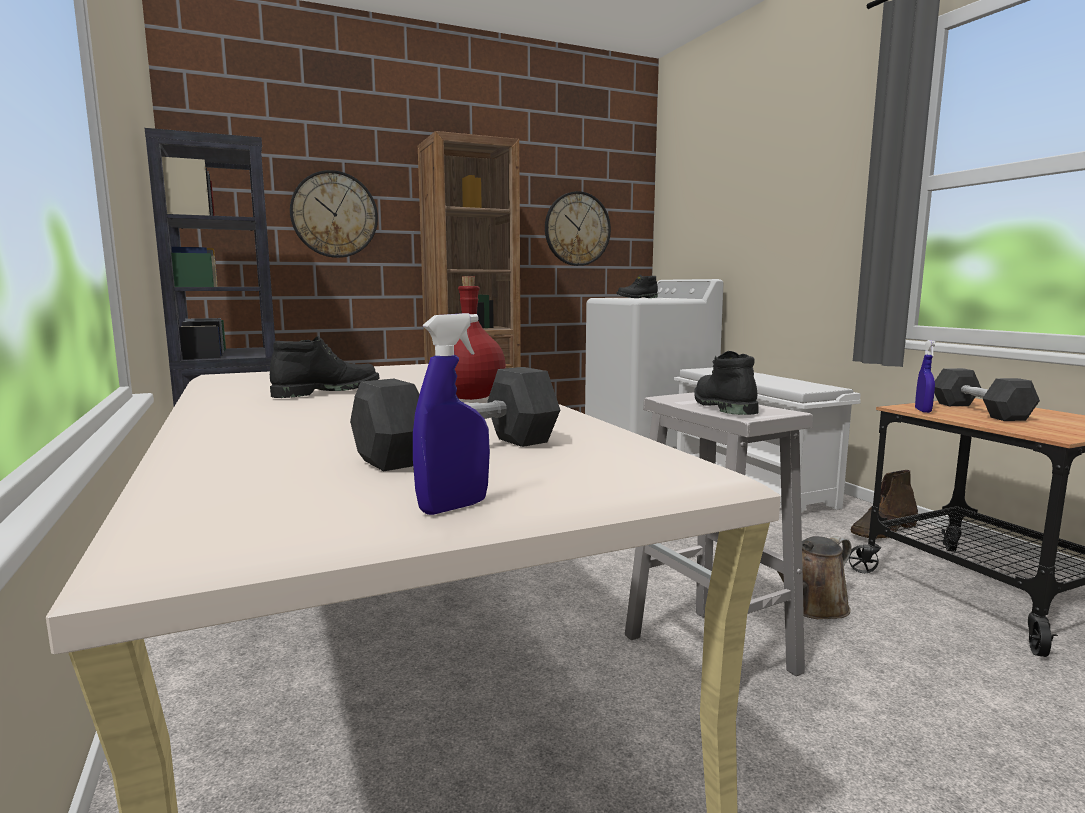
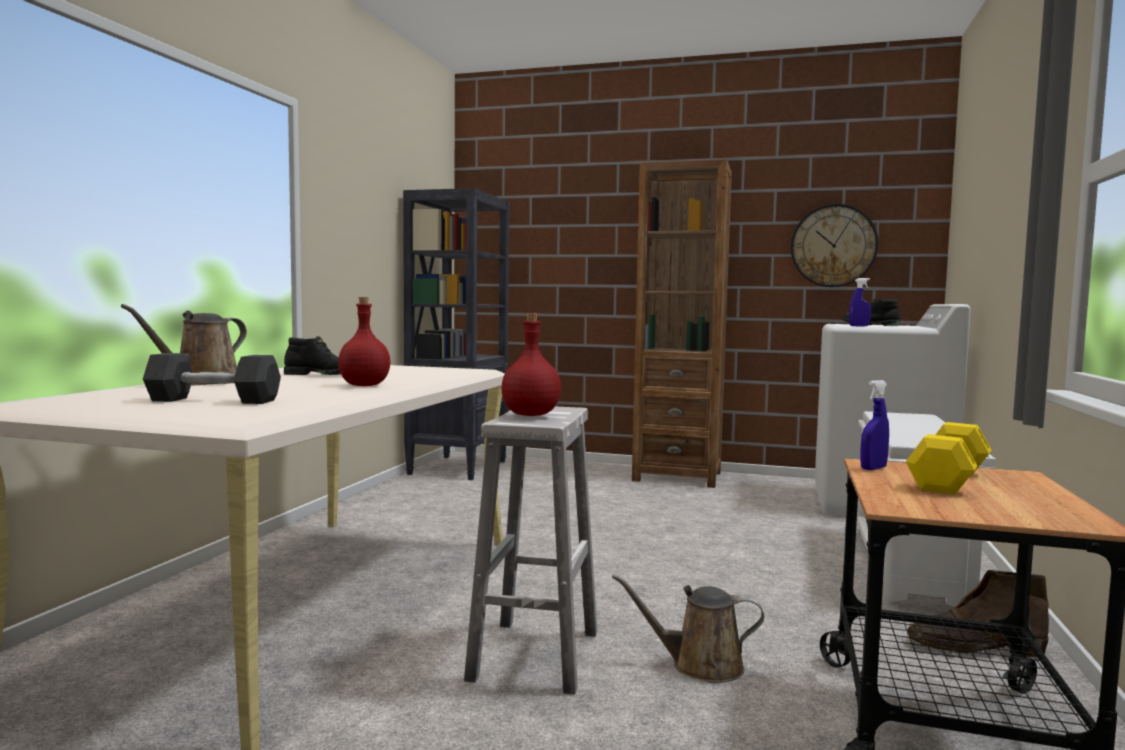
camera: 40 degrees right, 5 degrees down
wall clock [290,170,378,258] -> none
blue spray bottle [413,313,490,515] -> blue spray bottle moved to [849,278,871,326]
black boot [694,351,759,415] -> red bottle [501,313,561,416]
grey dumbbell [934,368,1040,421] -> yellow dumbbell [906,422,992,495]
none -> brown watering can [121,304,247,385]

